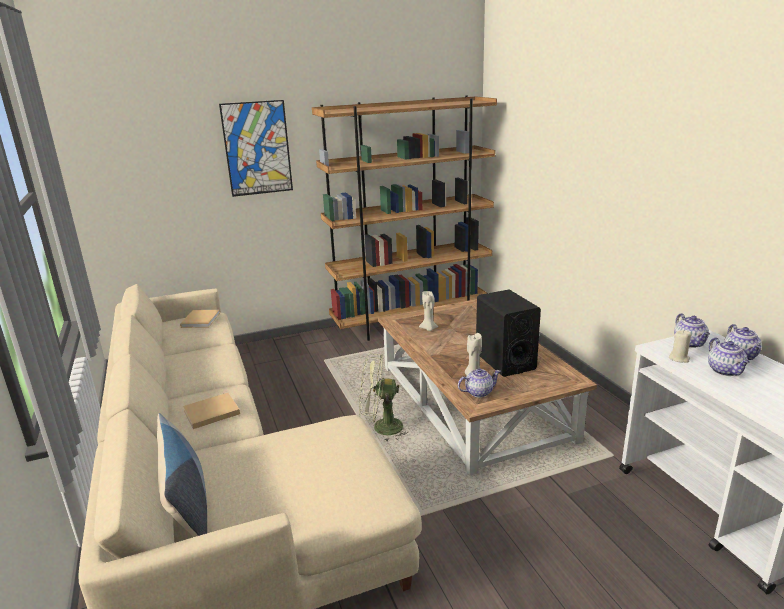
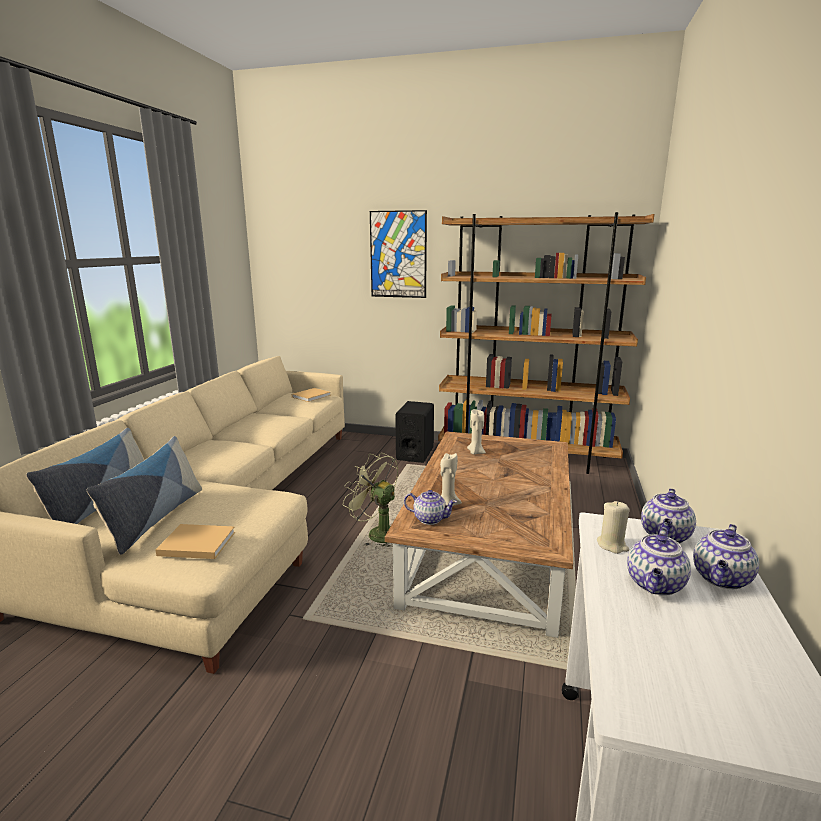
camera: 35 degrees right, 5 degrees down
beige book [183,393,240,429] -> beige book moved to [155,524,235,559]
black speaker [476,290,541,377] -> black speaker moved to [395,401,434,463]
none -> pillow [87,436,202,555]

